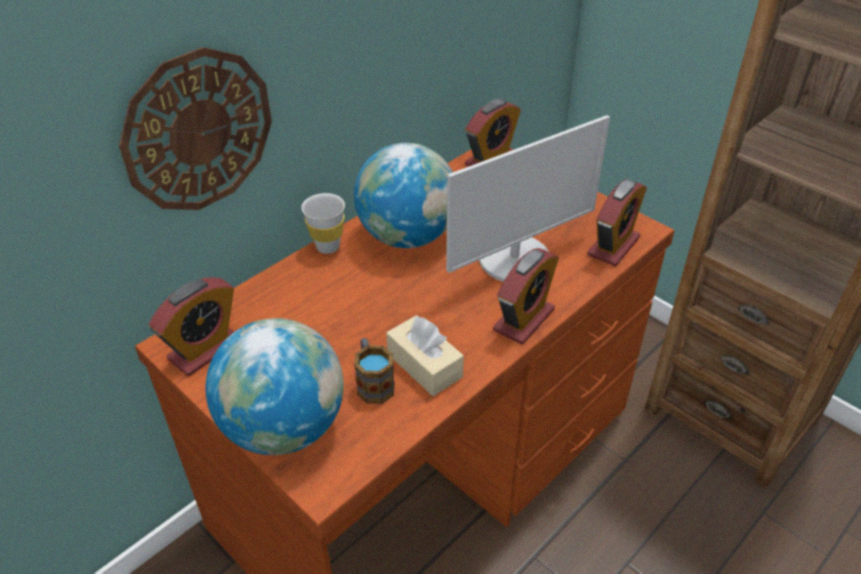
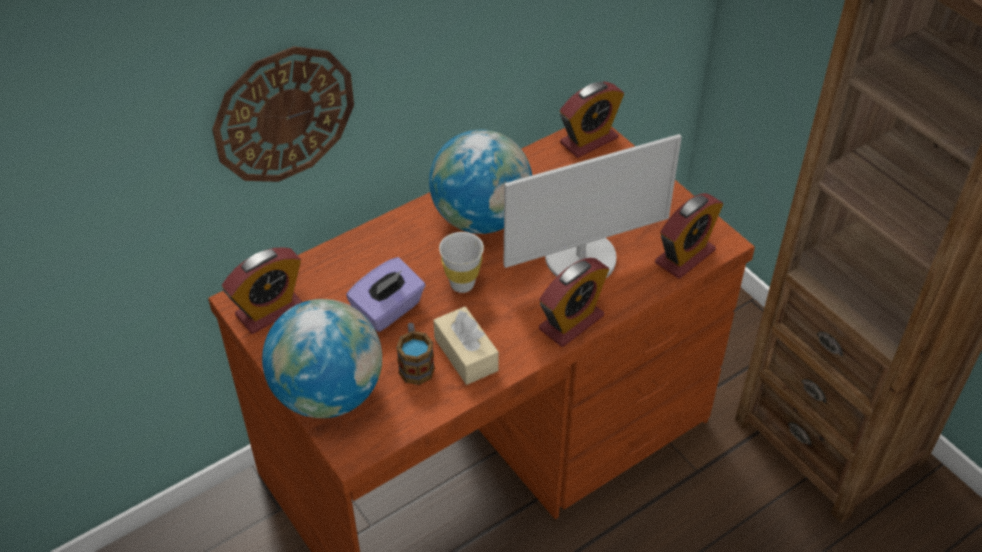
camera: 10 degrees right, 5 degrees up
white cup [301,193,345,254] -> white cup moved to [439,232,484,293]
none -> purple tissue box [346,257,426,332]

